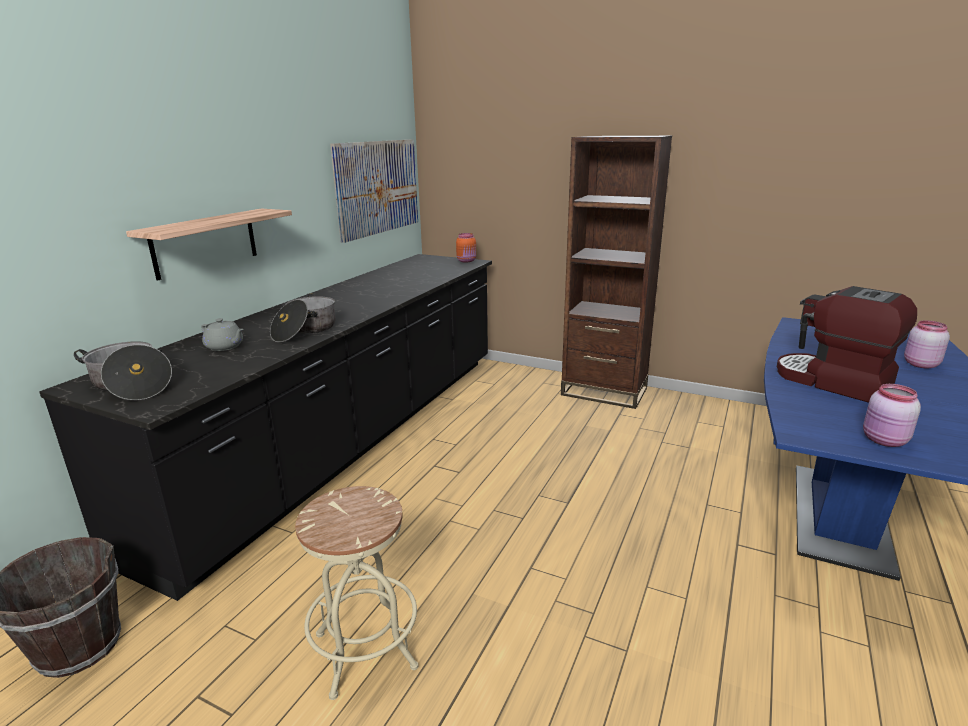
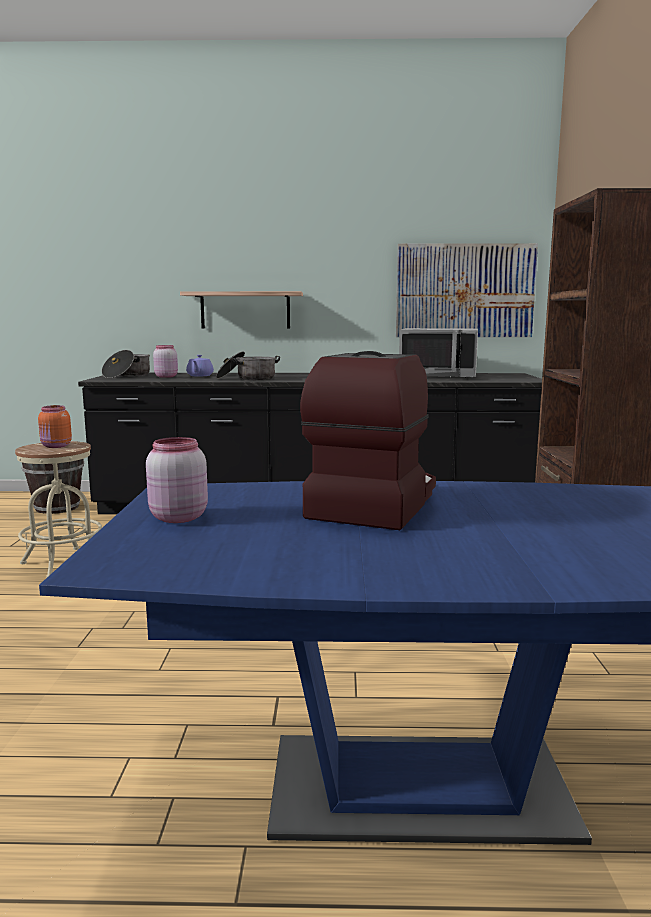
camera: 65 degrees right, 10 degrees down
grey teapot [201,318,244,351] -> purple teapot [186,355,214,376]
orange jar [456,233,476,262] -> orange jar moved to [38,405,72,448]
pink jar [904,320,950,369] -> pink jar moved to [153,345,178,378]
none -> grey microwave [399,328,478,378]

